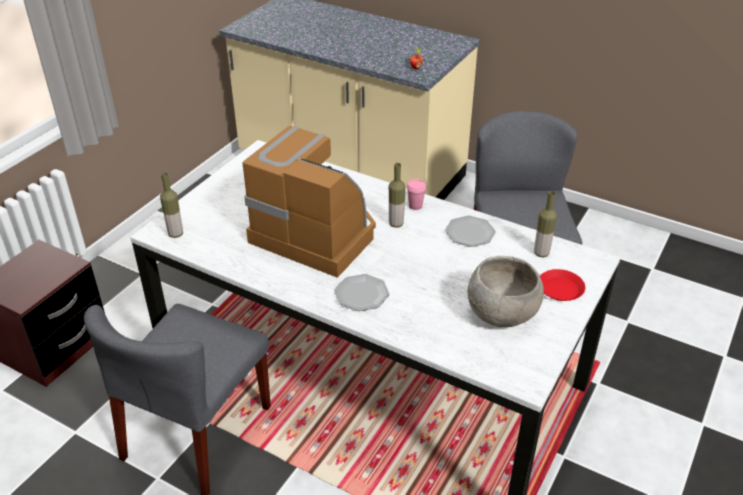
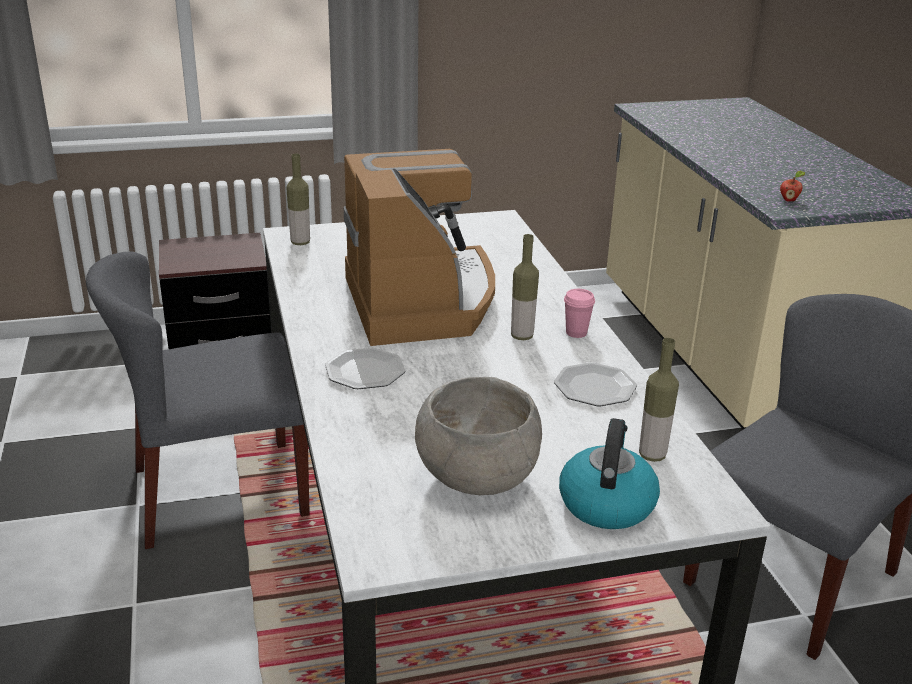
camera: 45 degrees right, 10 degrees down
red plate [540,269,585,301] -> kettle [559,418,660,529]

